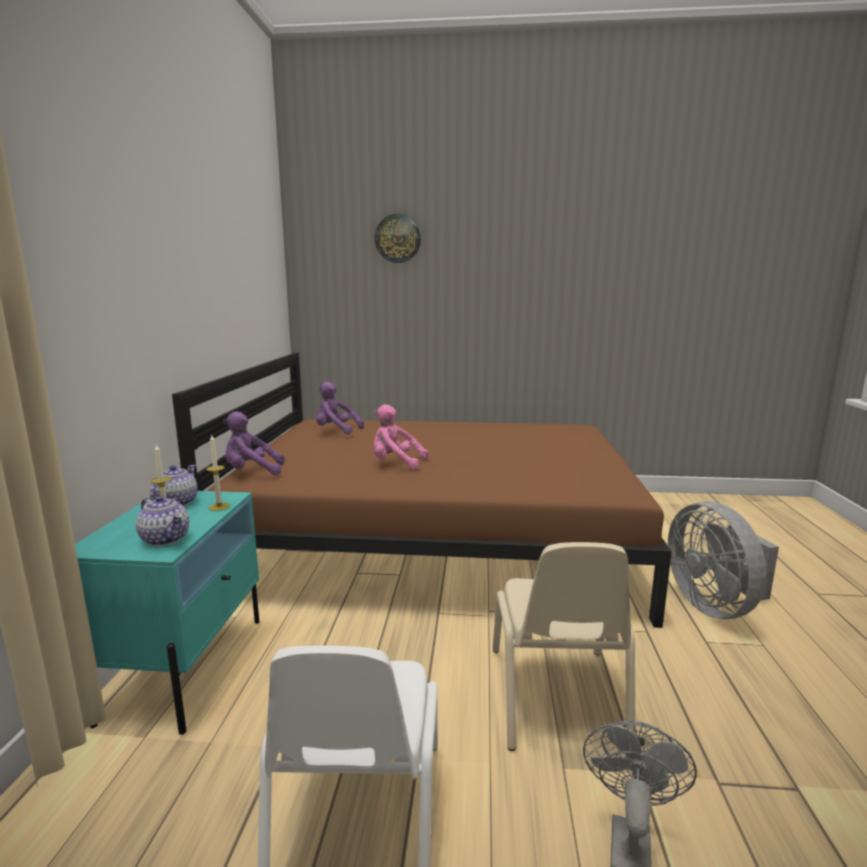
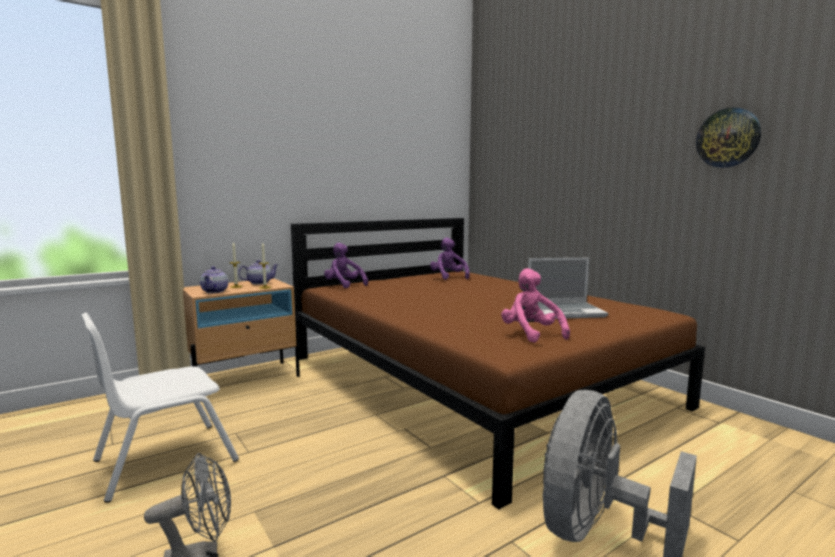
camera: 50 degrees right, 5 degrees down
turquoise nightstand [75,491,259,735] -> beige nightstand [183,278,300,377]
pink plush toy [373,404,428,469] -> pink plush toy moved to [501,268,570,343]
wall clock [375,214,421,263] -> wall clock moved to [696,107,761,168]
beige chair [492,542,635,751] -> none
none -> laptop [528,258,608,319]

